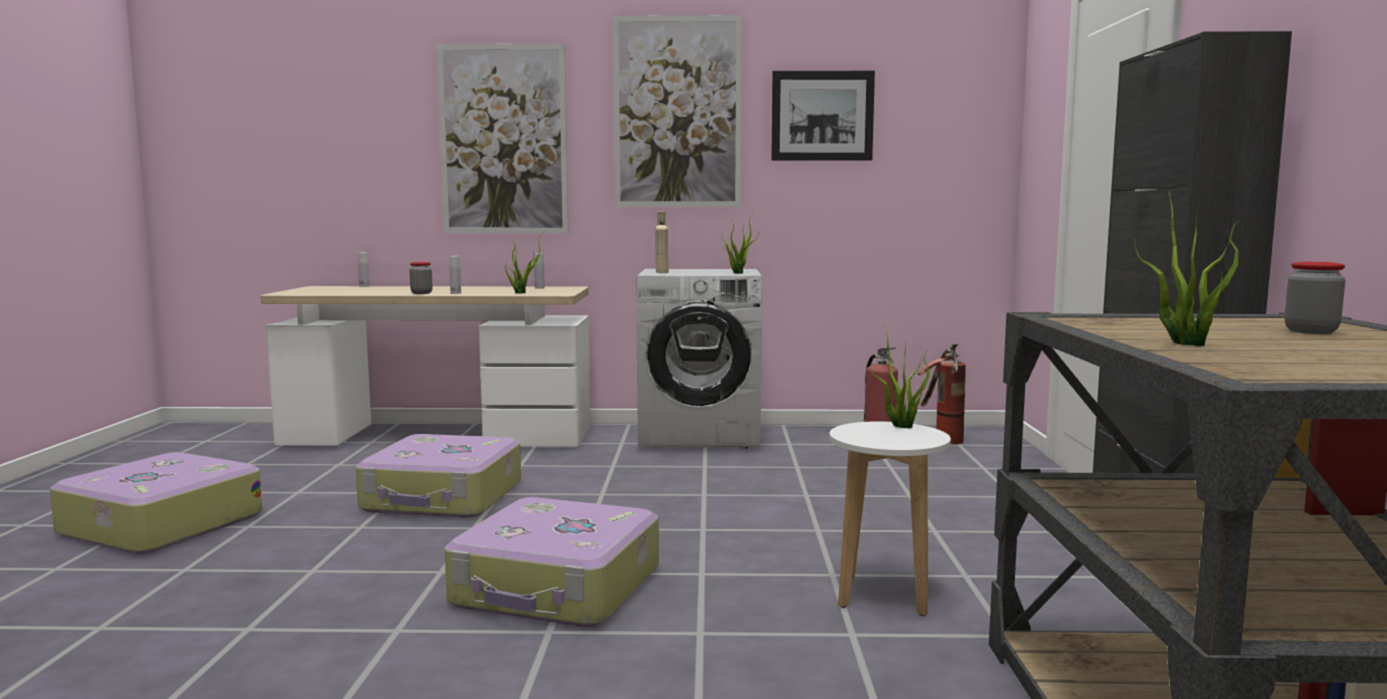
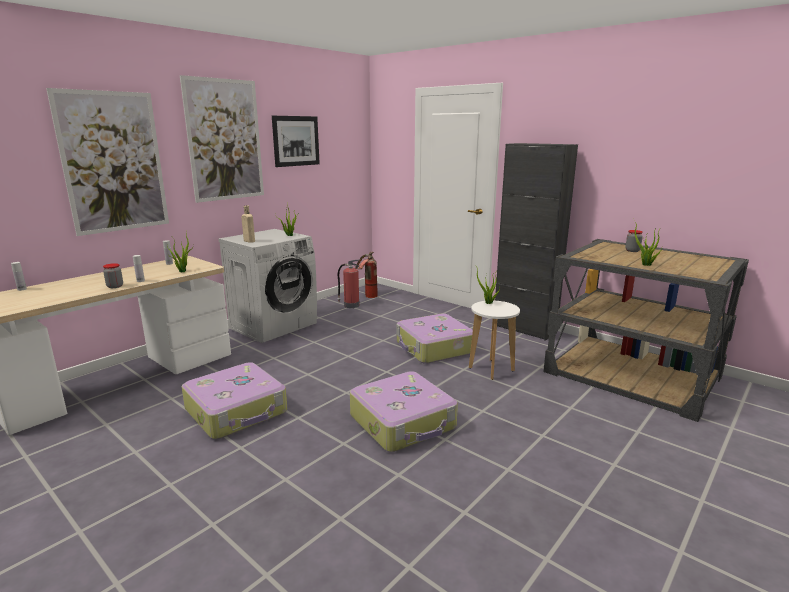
camera: 50 degrees left, 10 degrees up
suitcase [50,452,262,554] -> suitcase moved to [396,313,473,364]

